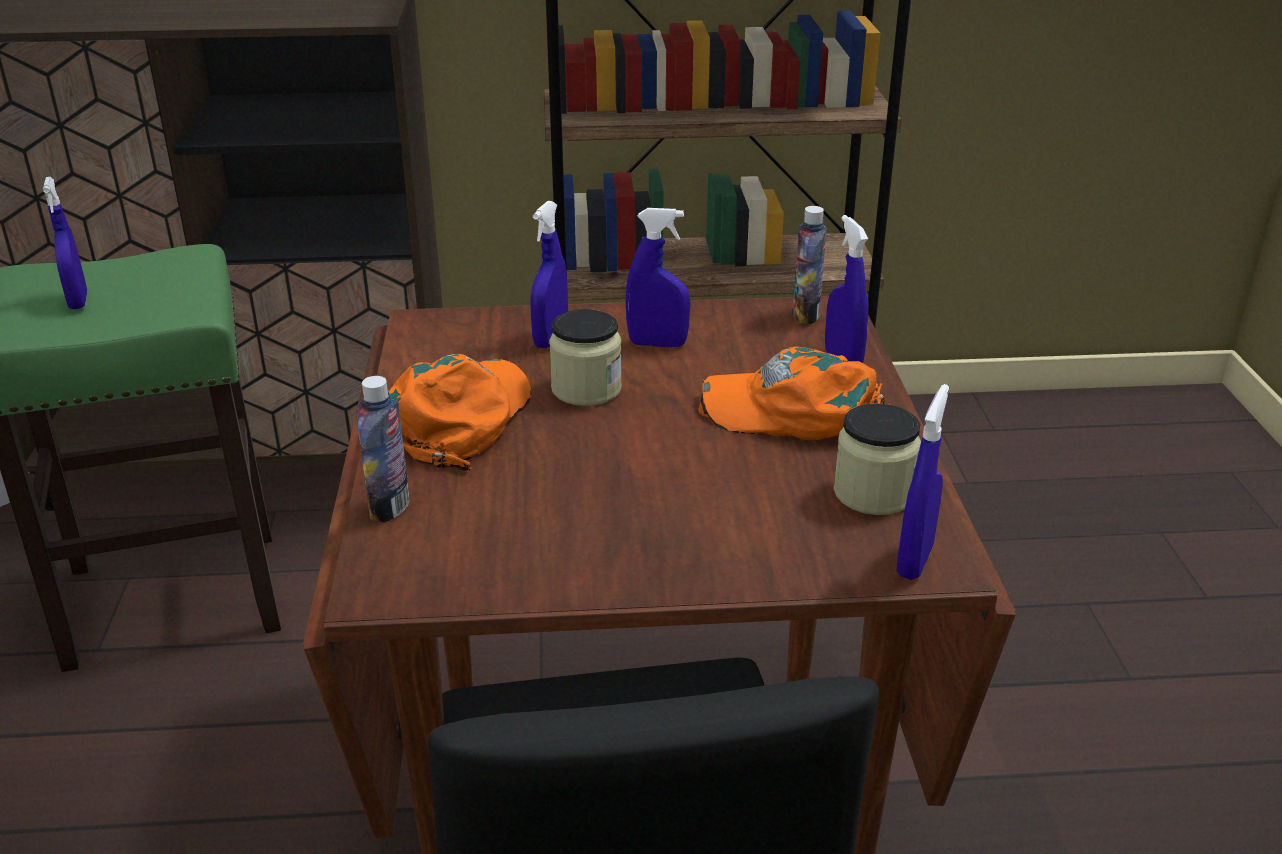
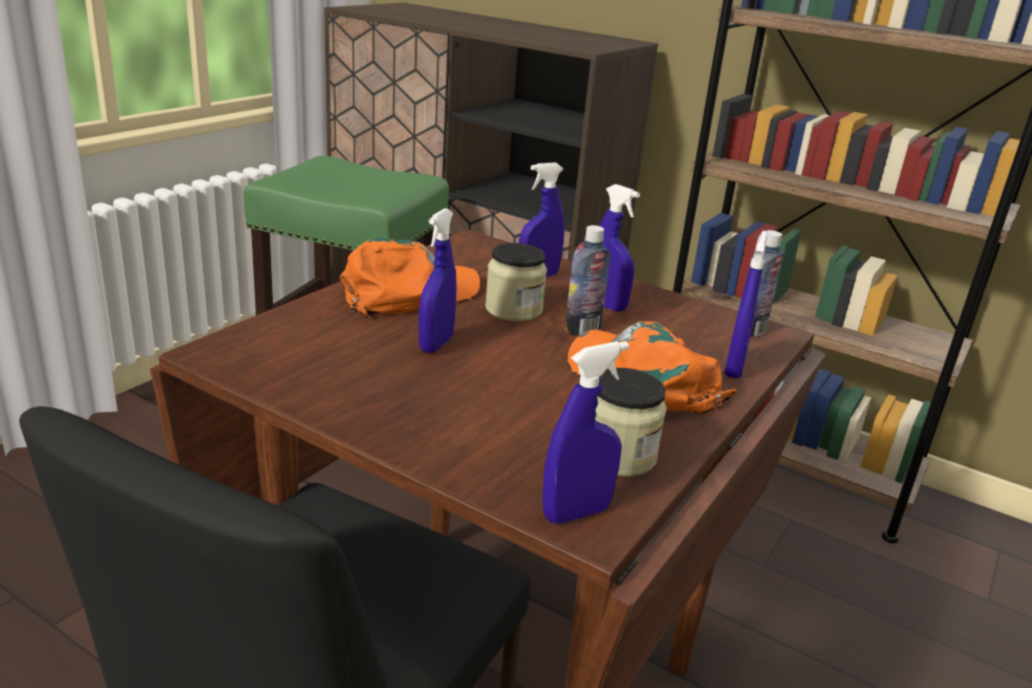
camera: 35 degrees right, 5 degrees down
blue spray bottle [43,177,87,309] -> blue spray bottle moved to [419,208,457,353]
bottle [356,376,410,523] -> bottle moved to [565,225,611,335]

